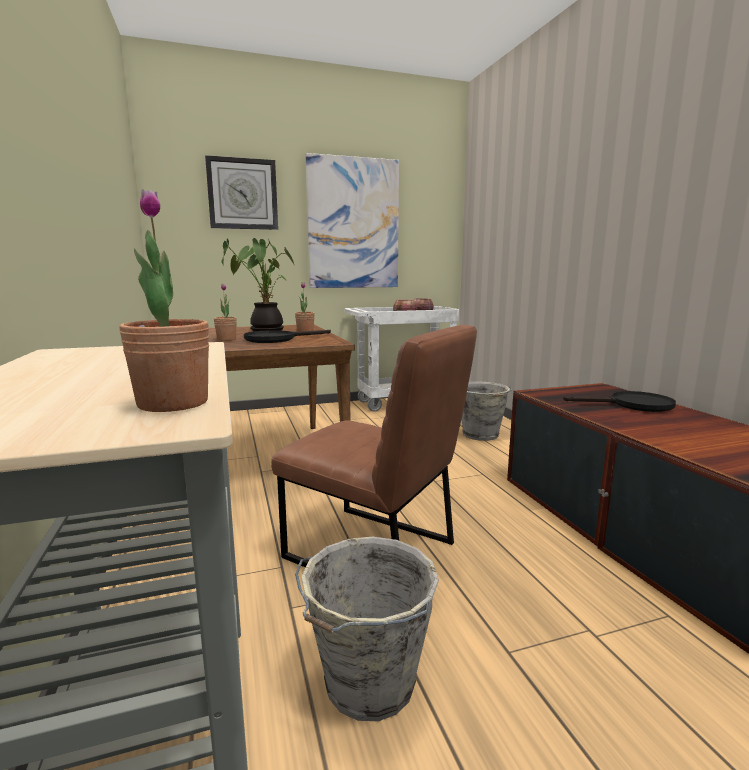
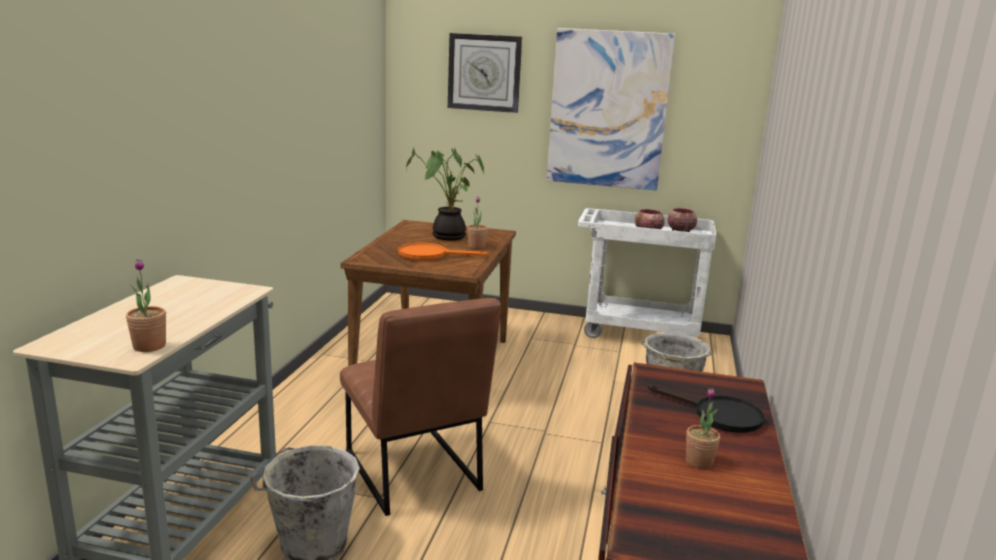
camera: 30 degrees right, 5 degrees up
potted plant [214,284,237,341] -> potted plant moved to [686,388,720,469]
black frying pan [244,330,331,343] -> orange frying pan [398,242,488,261]

